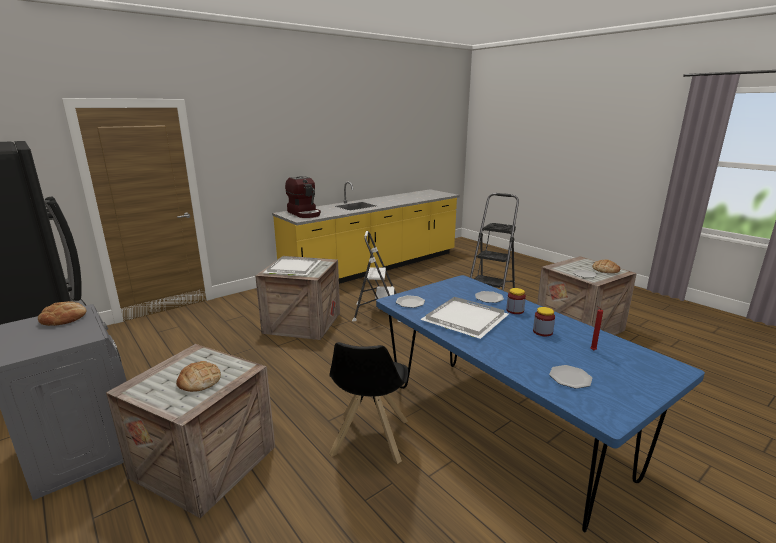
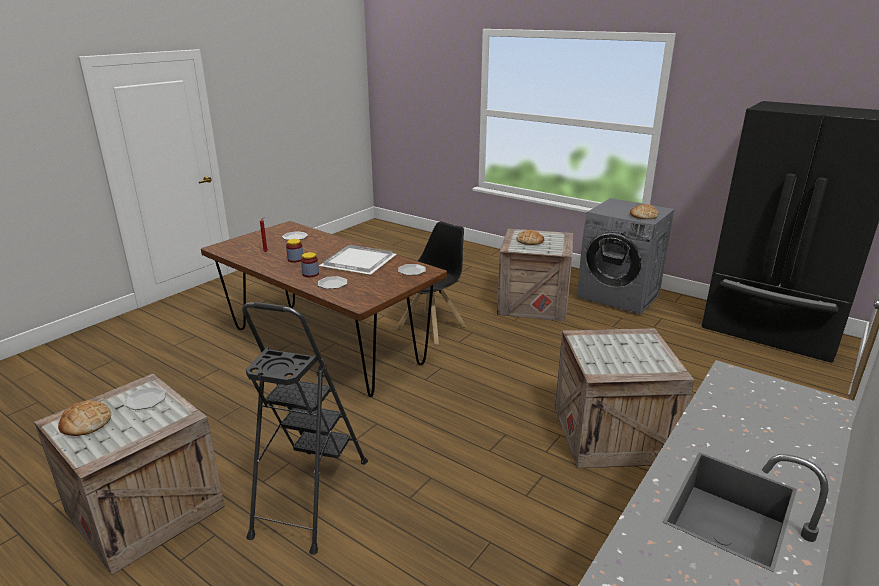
camera: 165 degrees right, 5 degrees up
white tray [263,256,321,275] -> none
coffee machine [285,176,321,218] -> none
black chair [329,342,408,464] -> black chair turned 45 degrees clockwise [396,222,466,345]
white step ladder [352,231,401,322] -> none
blue dining table [376,275,705,532] -> brown dining table [201,221,447,397]

